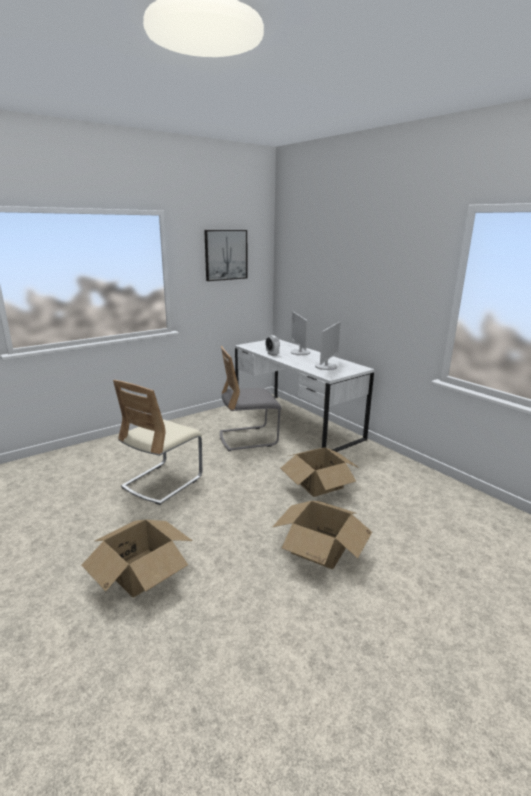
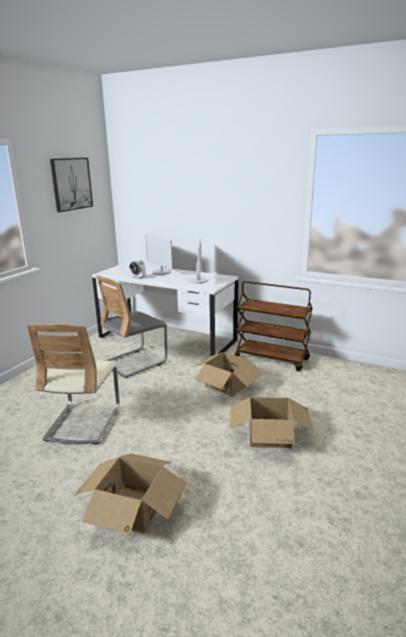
camera: 25 degrees left, 0 degrees up
none -> brown cart [234,281,313,371]

